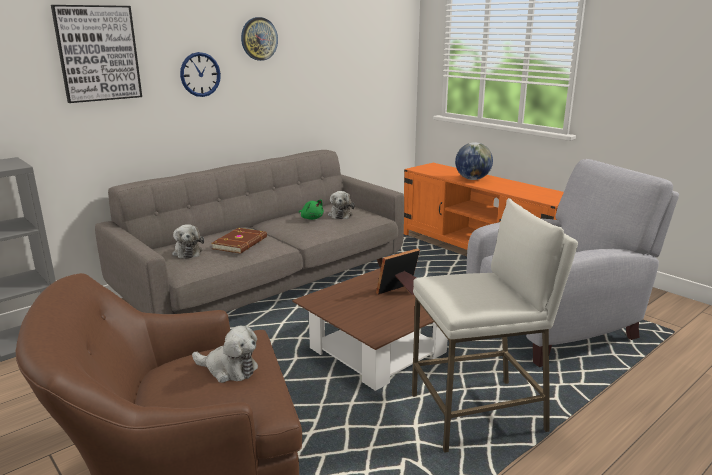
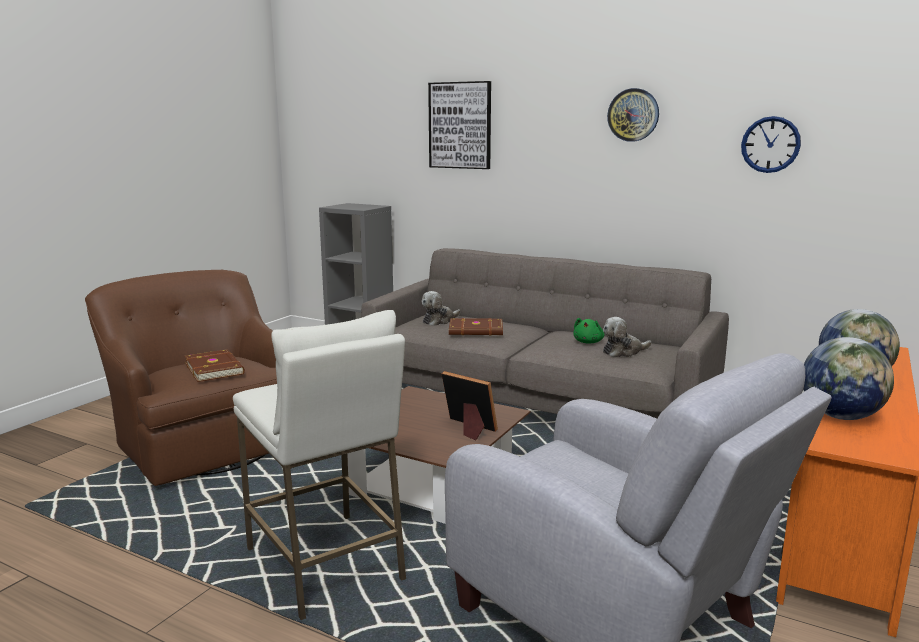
camera: 70 degrees right, 5 degrees down
wall clock [180,52,221,97] -> wall clock moved to [741,116,801,173]
plush toy [192,326,258,383] -> brown book [185,349,245,382]
none -> globe [803,337,894,420]

